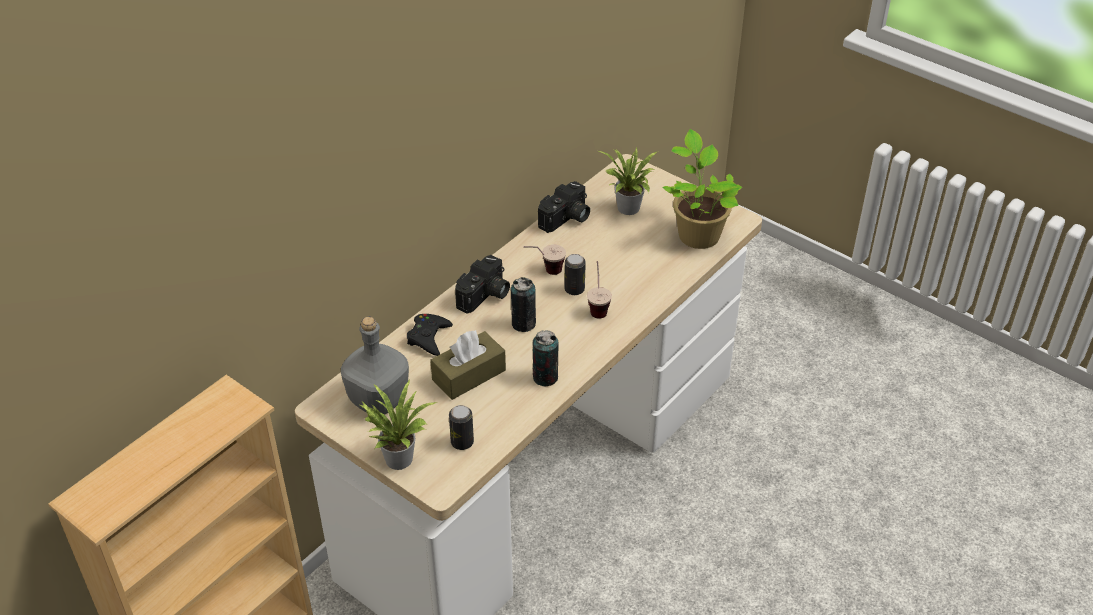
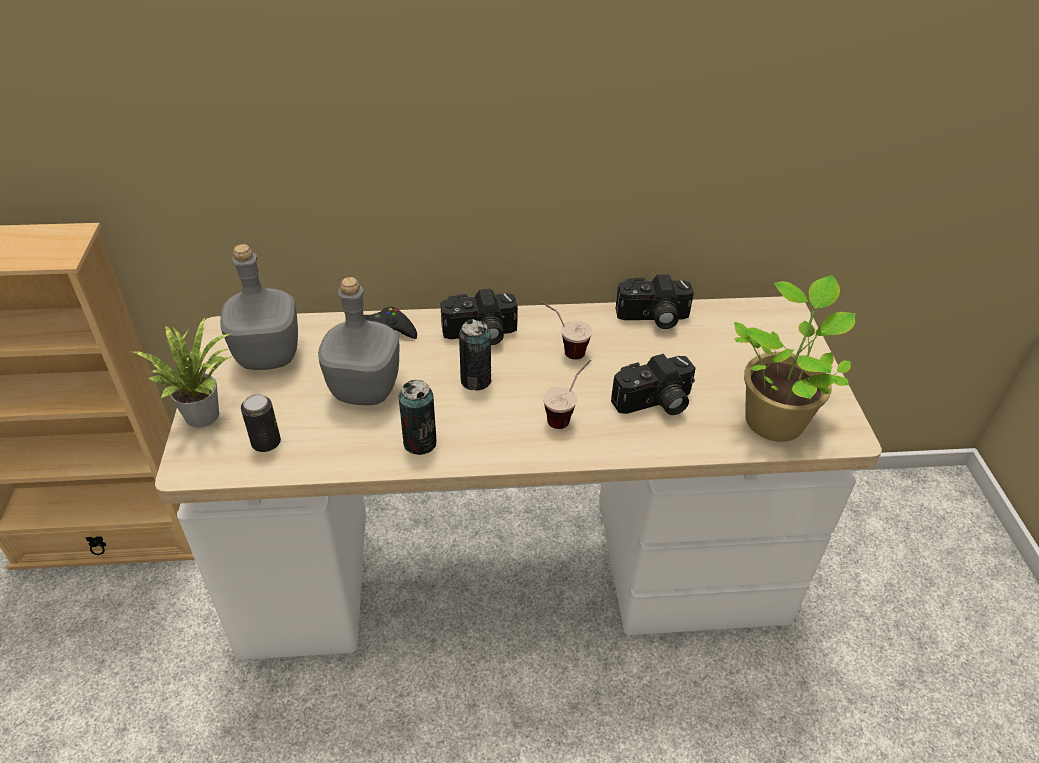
camera: 45 degrees right, 0 degrees up
brown tissue box [430,330,506,400] -> grey bottle [318,277,400,405]
can [564,254,586,295] -> none
potted plant [599,147,657,215] -> none
none -> camera [611,354,696,415]

